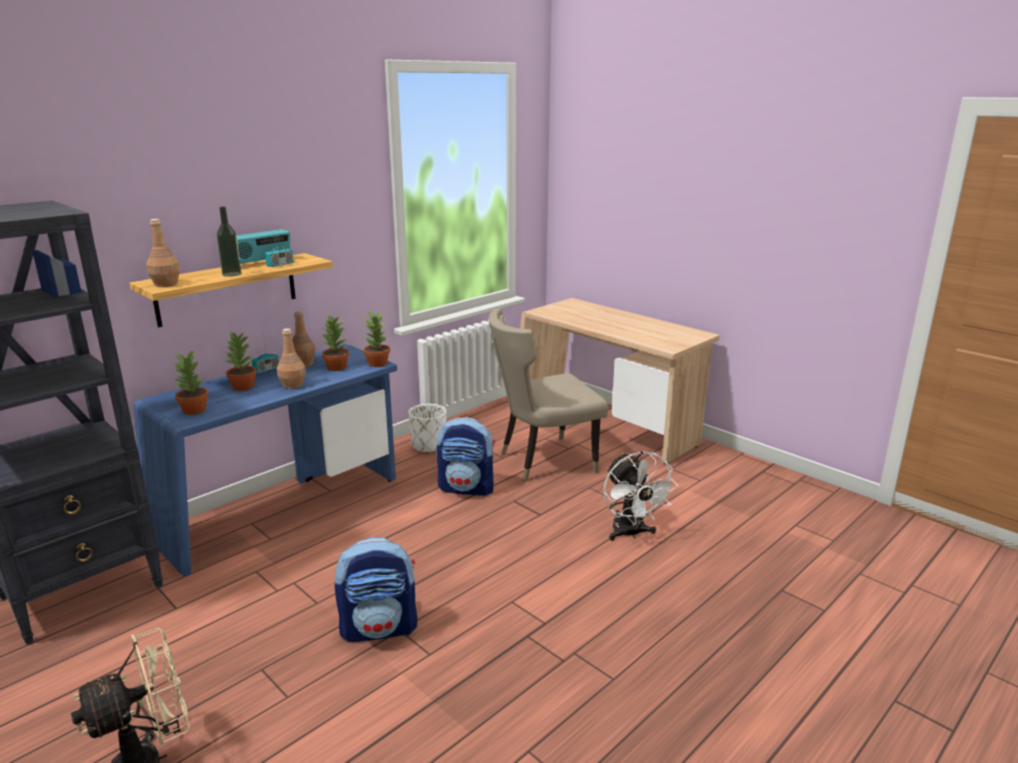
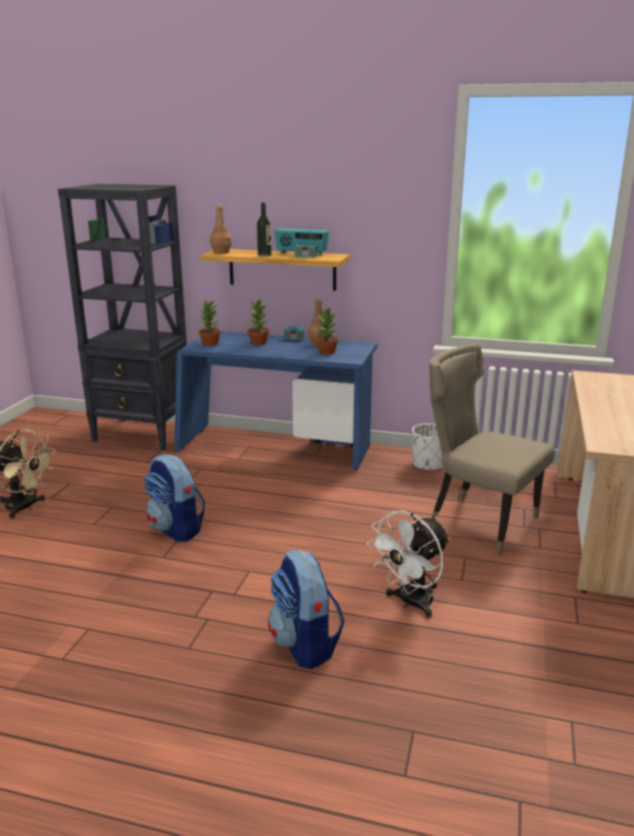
camera: 60 degrees right, 0 degrees up
brown bottle [277,328,306,389] -> none
potted plant [363,310,390,367] -> none
backpack [437,417,496,496] -> backpack moved to [268,549,345,669]

